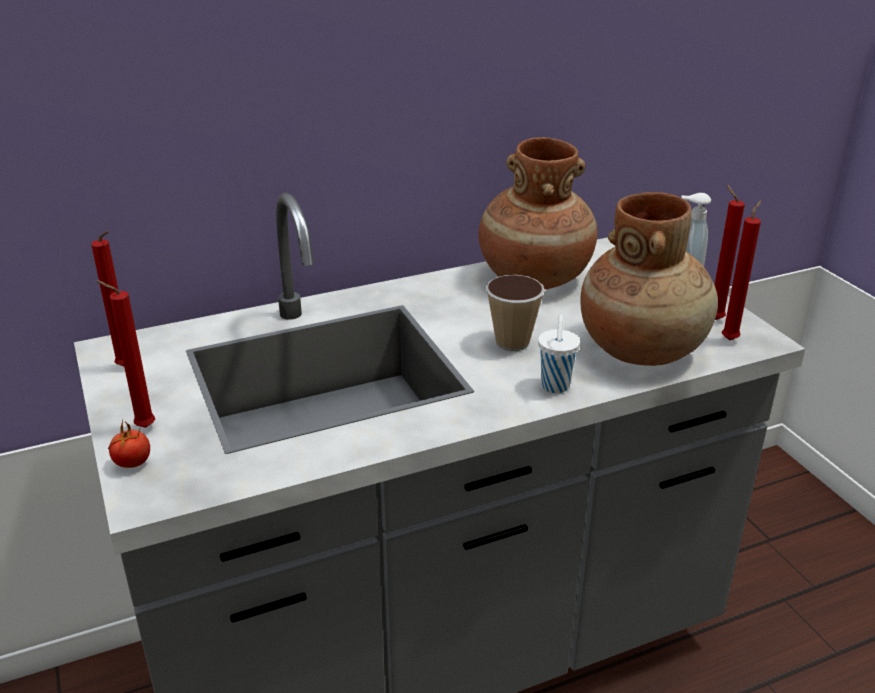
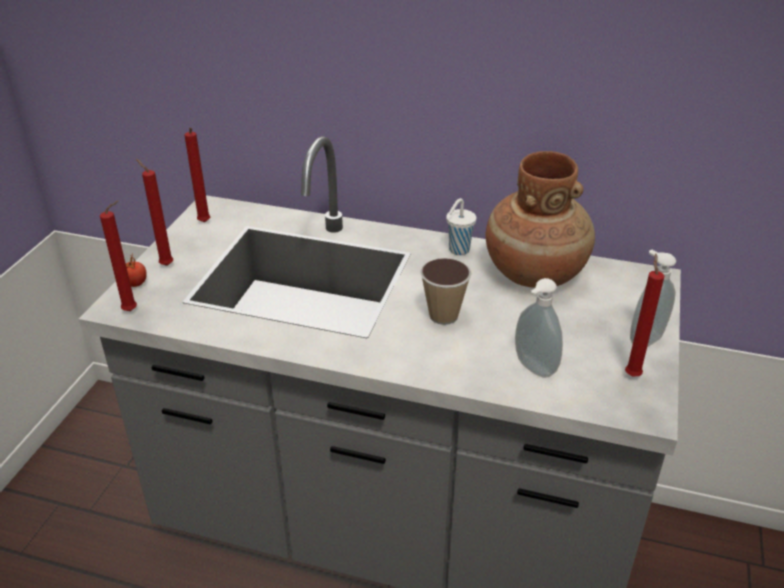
camera: 40 degrees right, 5 degrees up
white cup [538,315,580,393] -> white cup moved to [446,198,476,255]
brown vase [580,192,718,366] -> soap dispenser [515,278,563,378]
red candle [722,200,761,340] -> red candle moved to [100,201,137,311]

